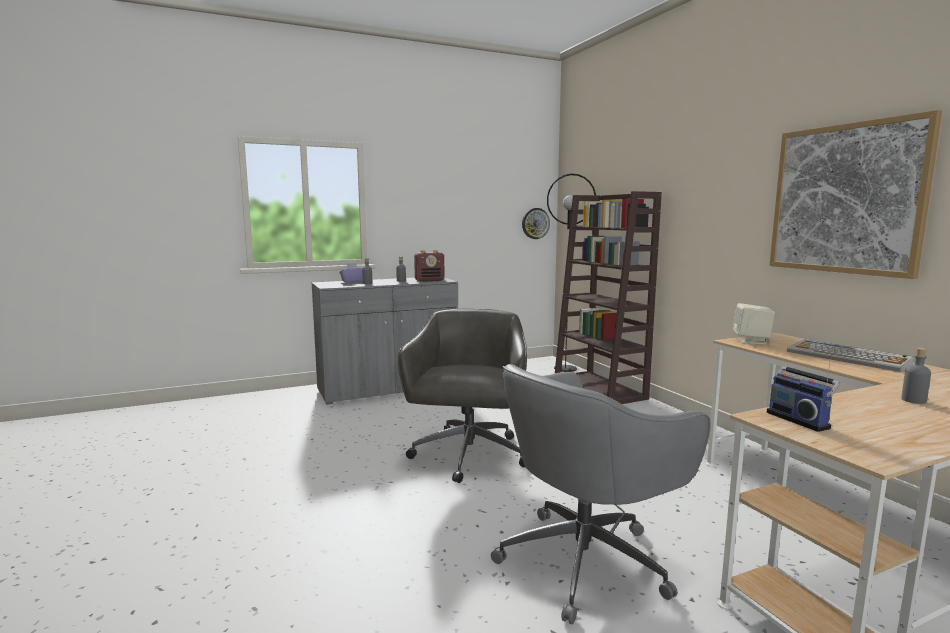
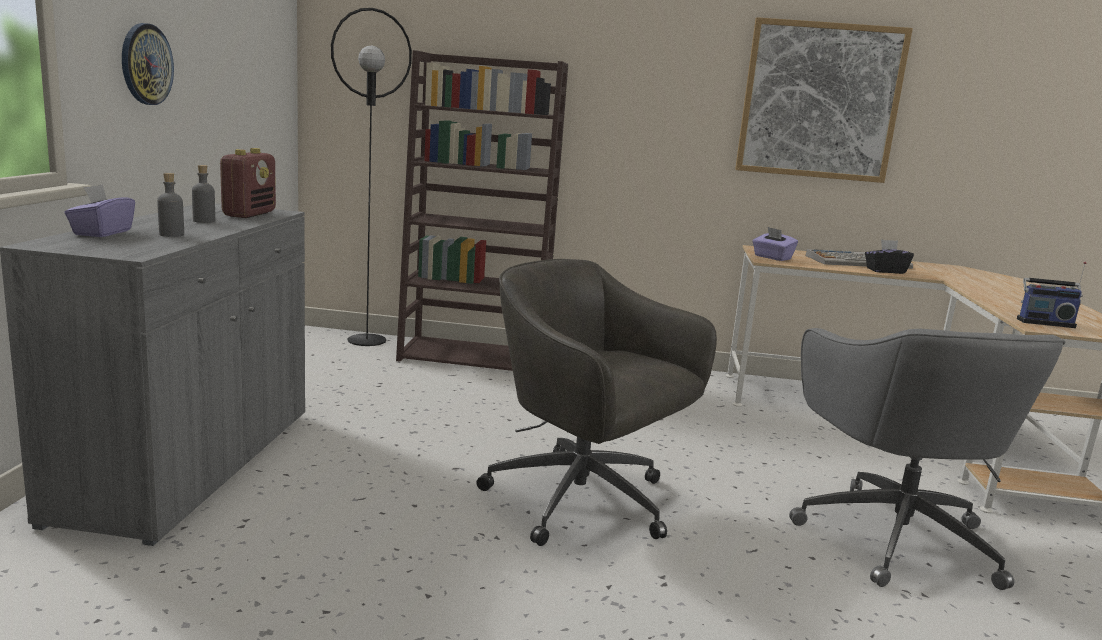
camera: 60 degrees left, 5 degrees up
wall clock [522,208,550,239] -> wall clock moved to [122,23,174,105]
beige speaker [733,303,775,344] -> purple tissue box [753,227,798,261]
grey bottle [901,348,931,404] -> none
none -> black tissue box [865,239,914,274]

